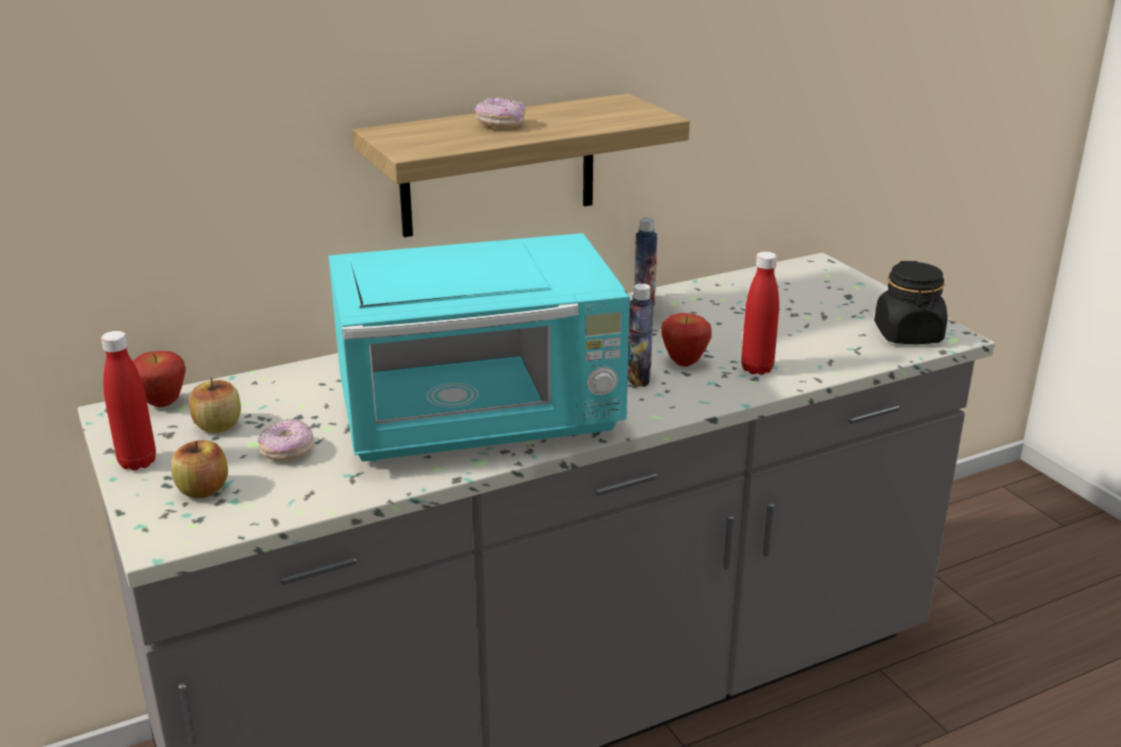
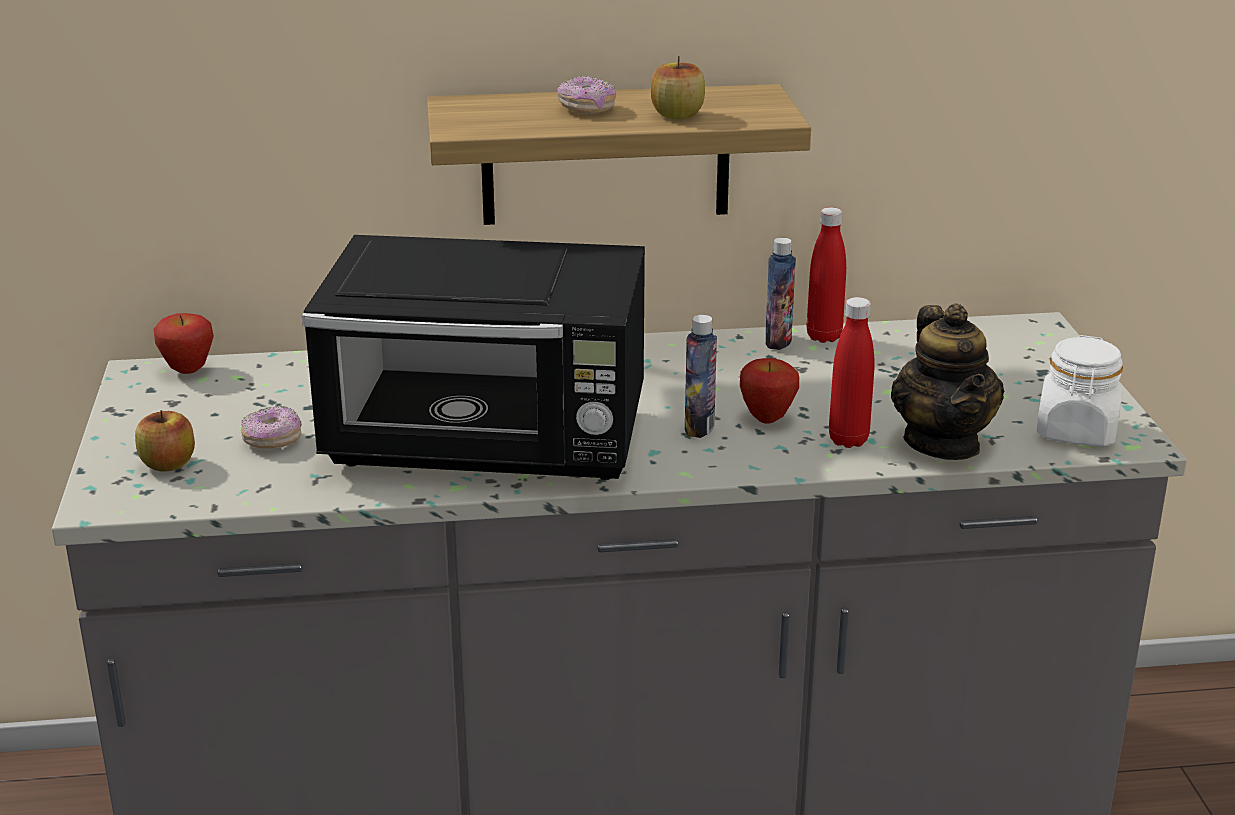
camera: 20 degrees right, 0 degrees up
red bottle [101,331,156,470] -> red bottle moved to [807,207,846,343]
apple [189,378,241,433] -> apple moved to [651,56,705,119]
turquoise microwave [328,233,630,462] -> black microwave [302,235,645,480]
black jar [874,261,947,344] -> white jar [1037,335,1123,446]
none -> teapot [891,303,1004,460]

